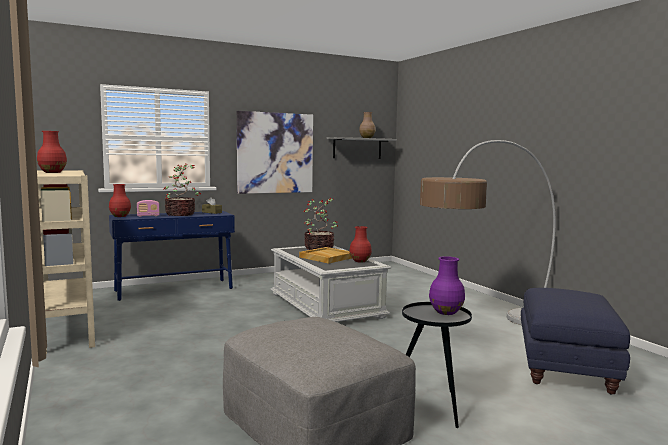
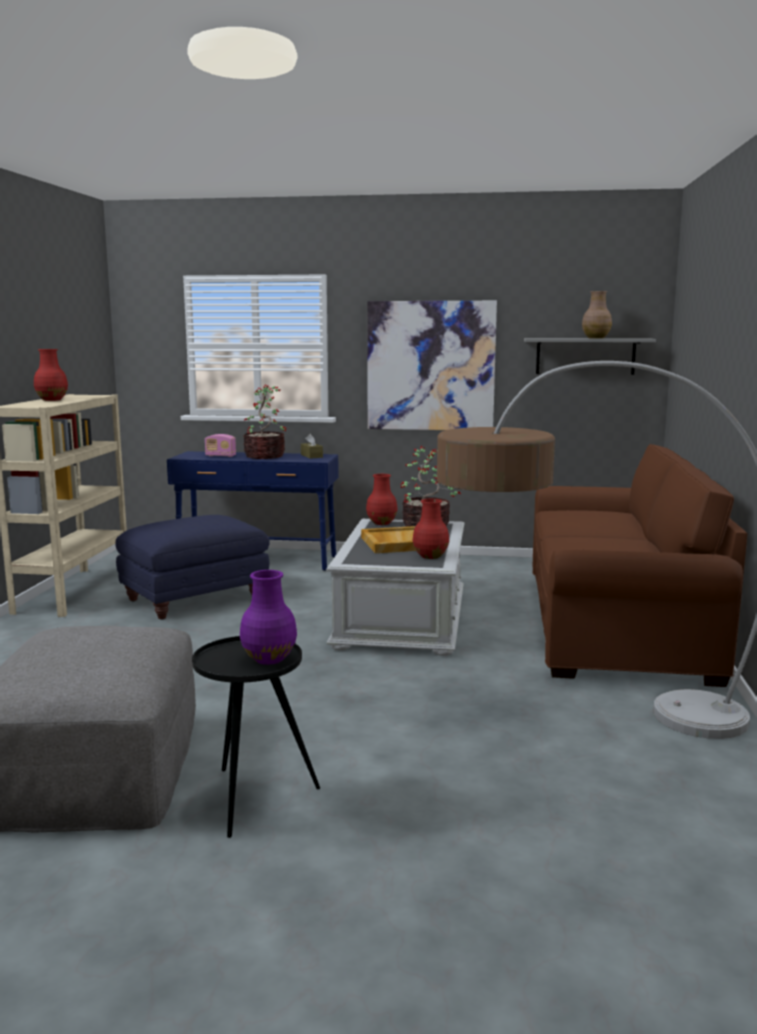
camera: 35 degrees right, 5 degrees up
red vase [109,184,131,217] -> red vase moved to [366,474,398,525]
blue ottoman [521,288,630,395] -> blue ottoman moved to [115,515,269,620]
none -> brown sofa [532,444,747,687]

